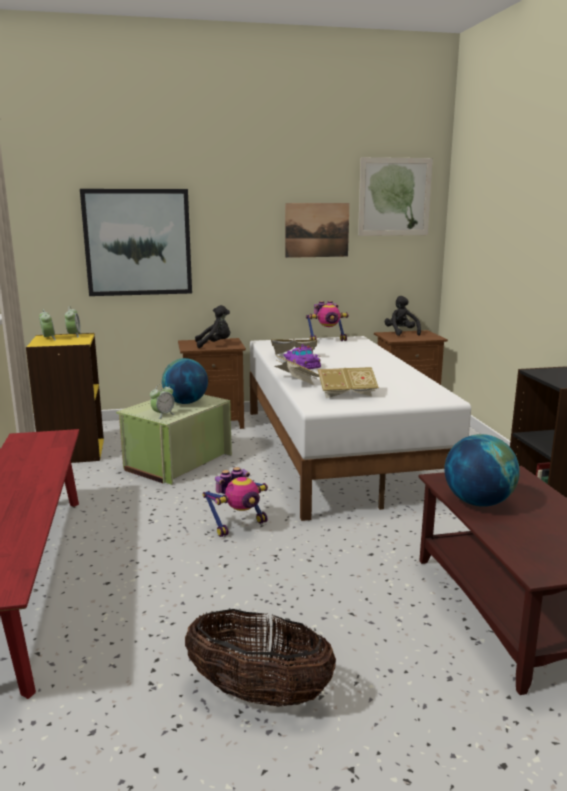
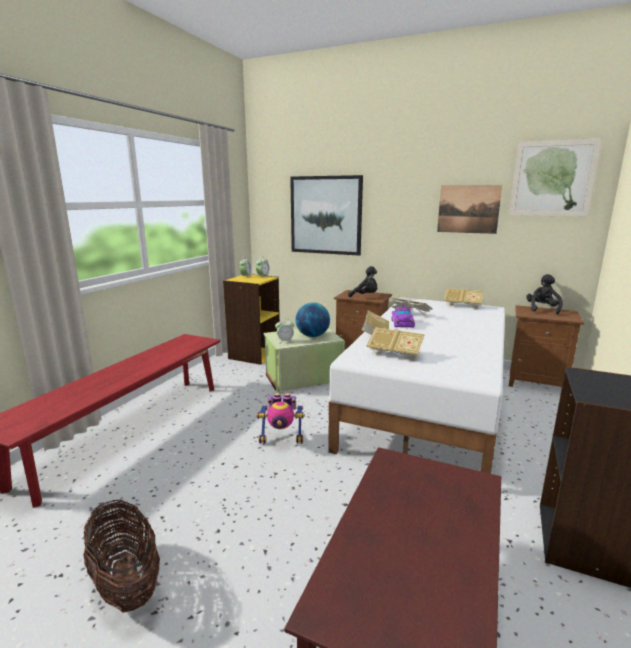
camera: 35 degrees right, 0 degrees up
toy robot [306,301,349,341] -> book [443,288,483,309]
globe [444,434,520,507] -> none

